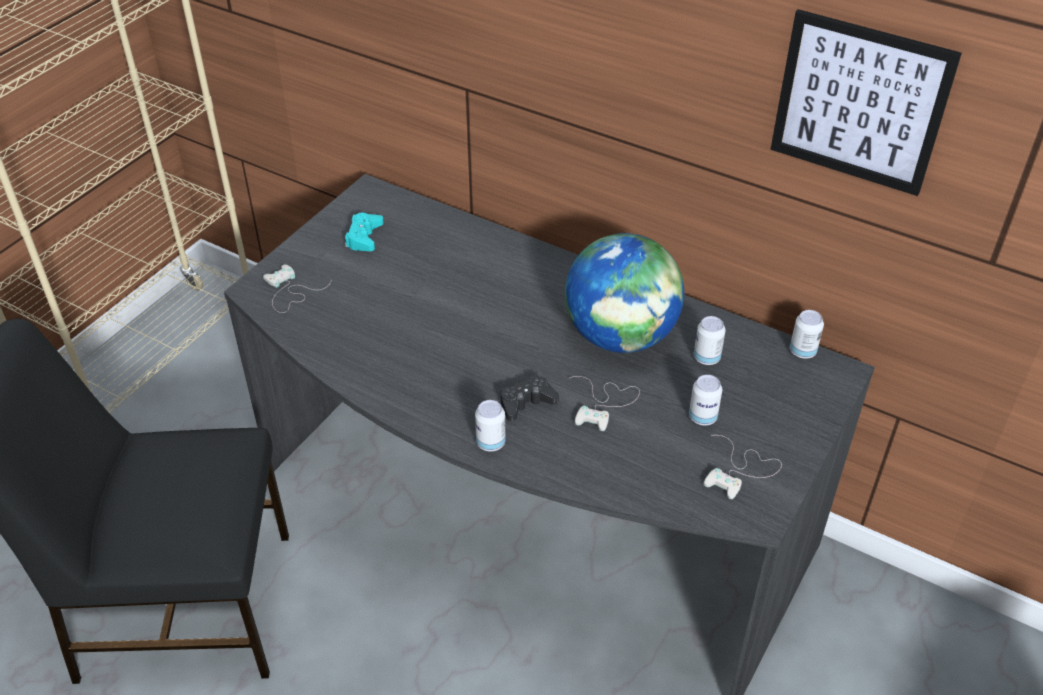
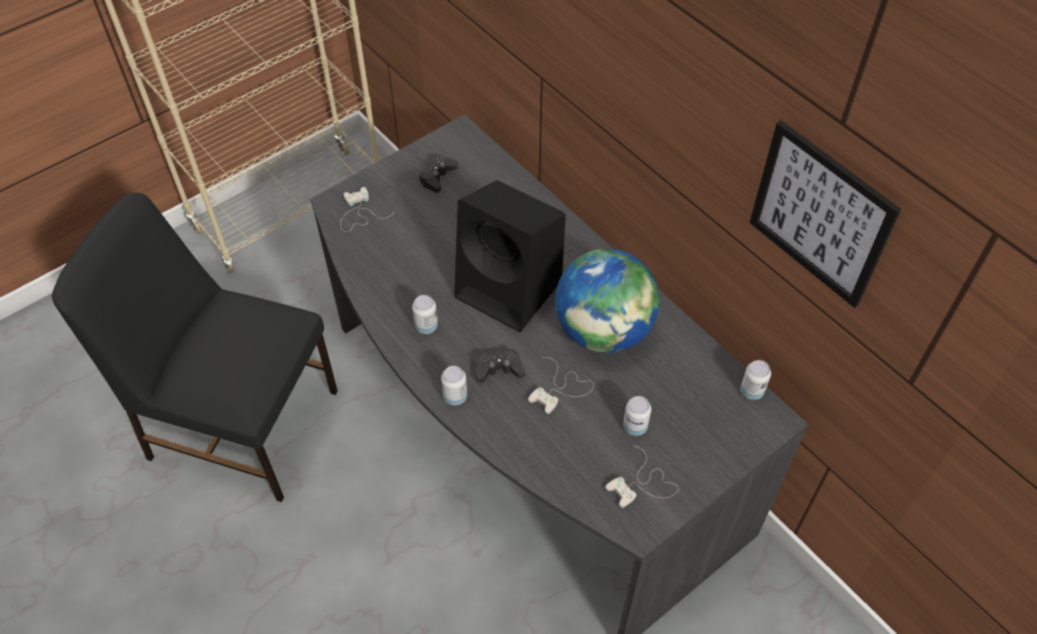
camera: 20 degrees right, 10 degrees up
turquoise game controller [345,213,384,251] -> black game controller [419,155,458,193]
can [694,316,726,365] -> can moved to [412,295,438,334]
none -> black speaker [454,180,566,332]

